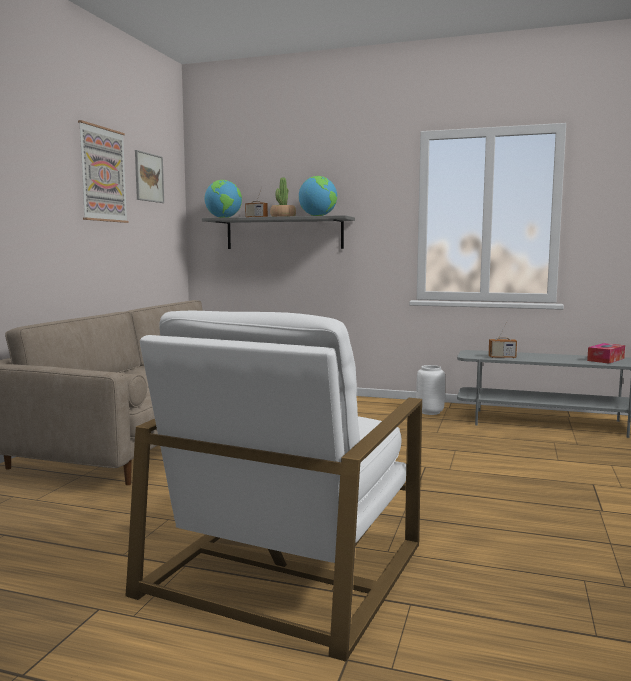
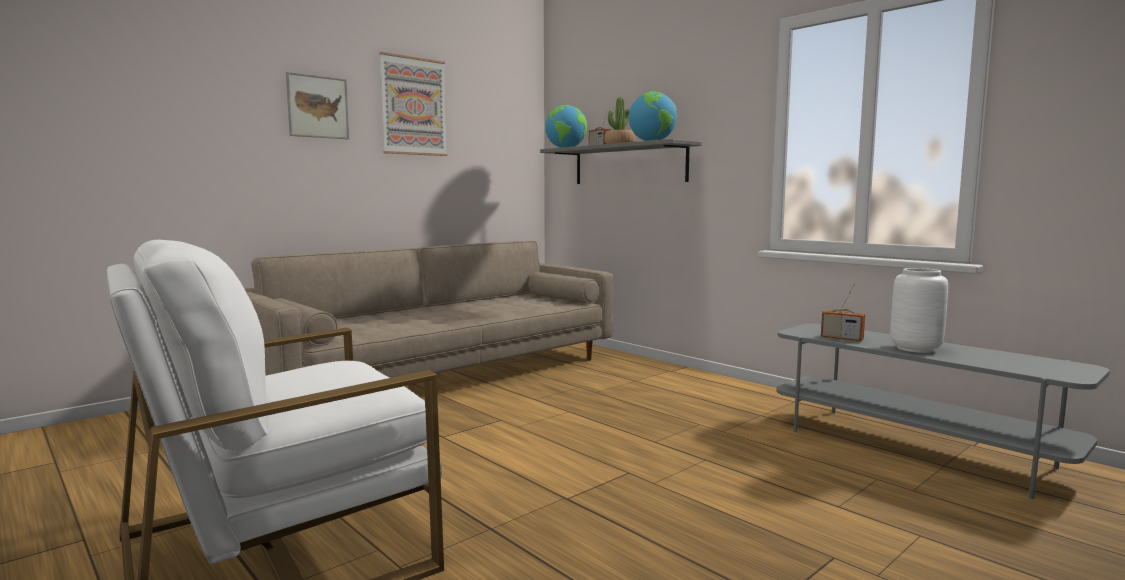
camera: 30 degrees right, 0 degrees up
picture [135,150,164,203] -> picture moved to [286,72,349,139]
white vase [416,365,445,415] -> white vase moved to [890,268,948,353]
tissue box [587,343,625,364] -> none

